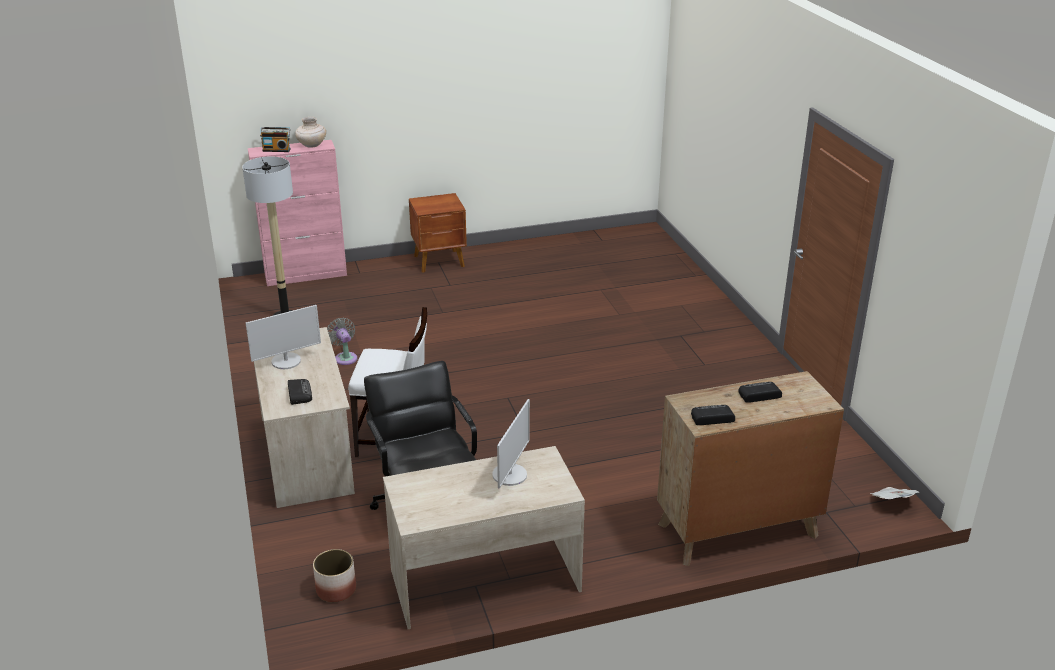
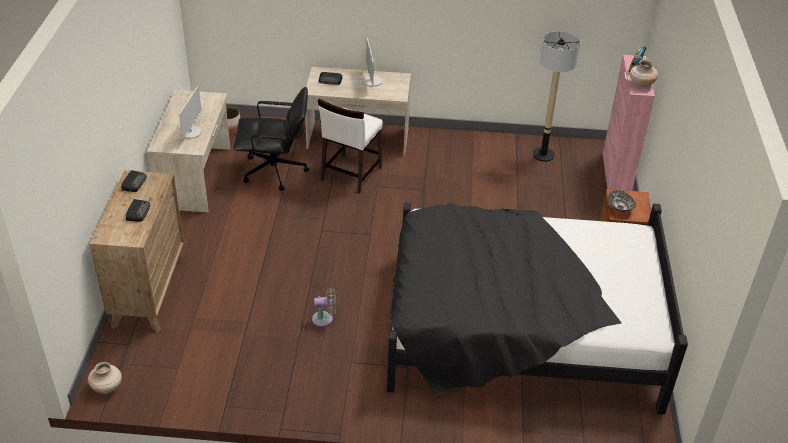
camera: 110 degrees right, 10 degrees up
grey fan [327,318,357,365] -> grey fan moved to [312,287,336,327]
monitor [492,399,530,489] -> monitor turned 120 degrees counterclockwise [179,86,202,140]
newspaper [870,487,919,499] -> beige vase [88,362,122,394]
none -> black bed [387,202,688,415]
none -> bowl [608,190,636,212]

